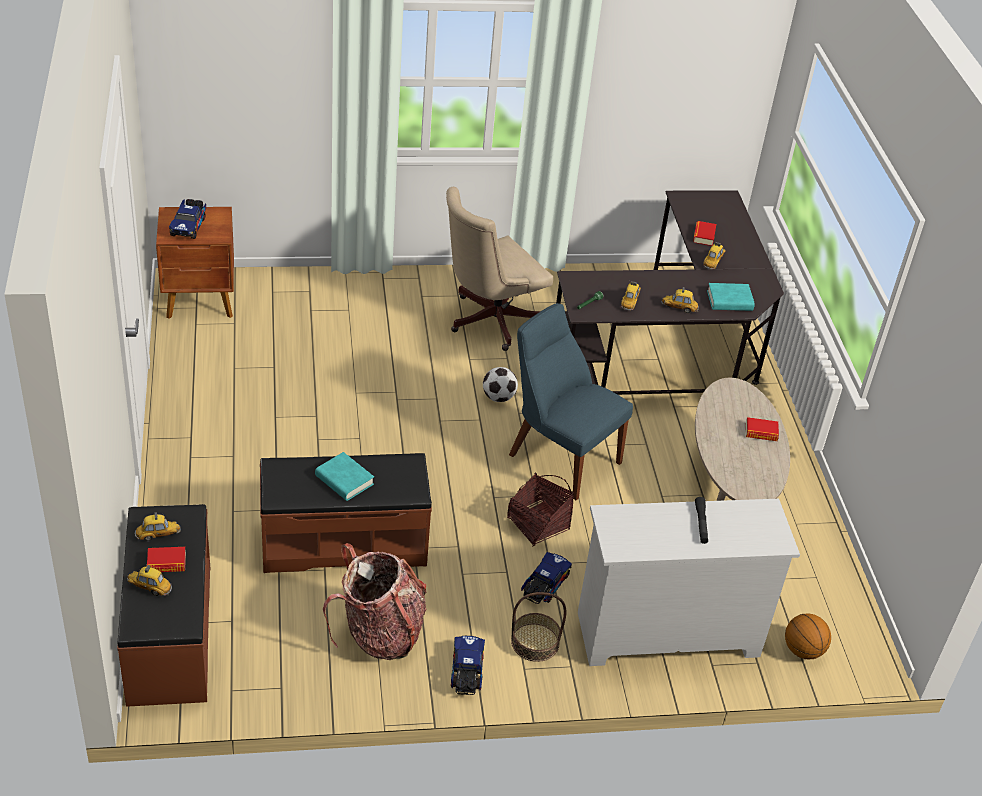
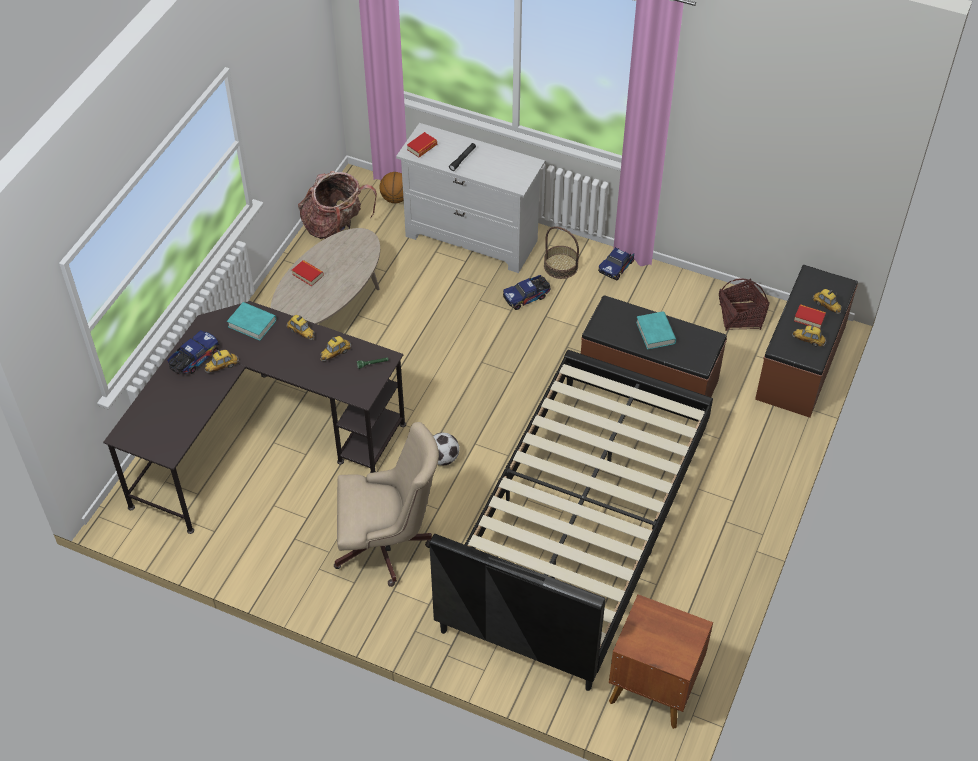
camera: 145 degrees left, 10 degrees up
toy truck [169,199,206,239] -> toy truck moved to [167,330,219,374]
backpack [323,543,427,660] -> backpack moved to [298,171,377,239]
basket [507,473,574,546] -> basket moved to [719,278,770,331]
blue chair [509,303,633,500] -> none
book [693,221,716,246] -> book moved to [407,132,437,157]
none -> black bed [429,350,713,691]

